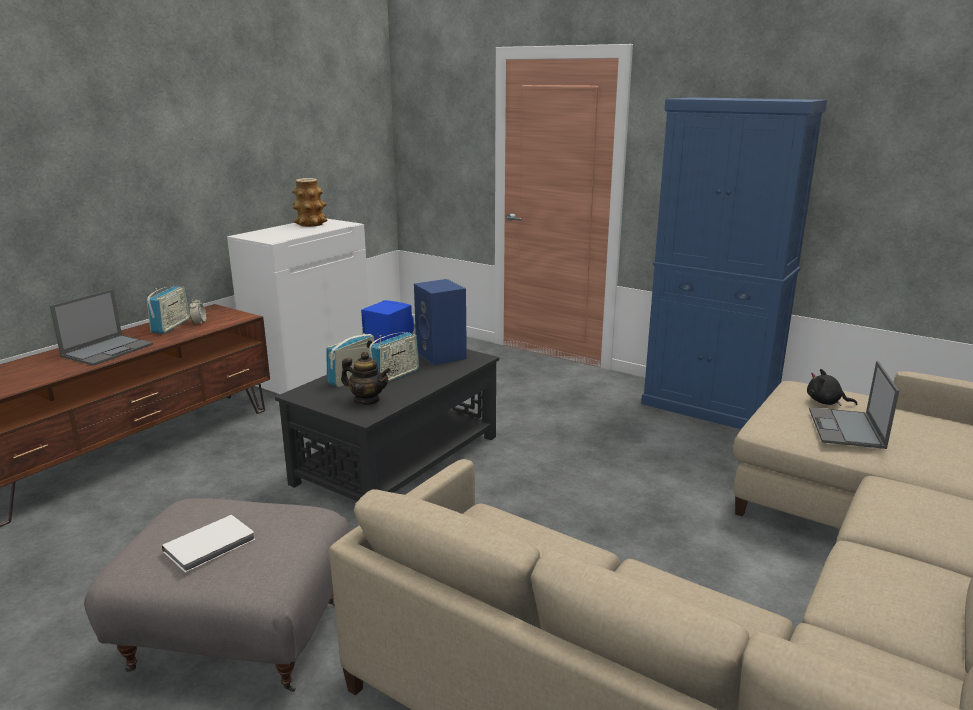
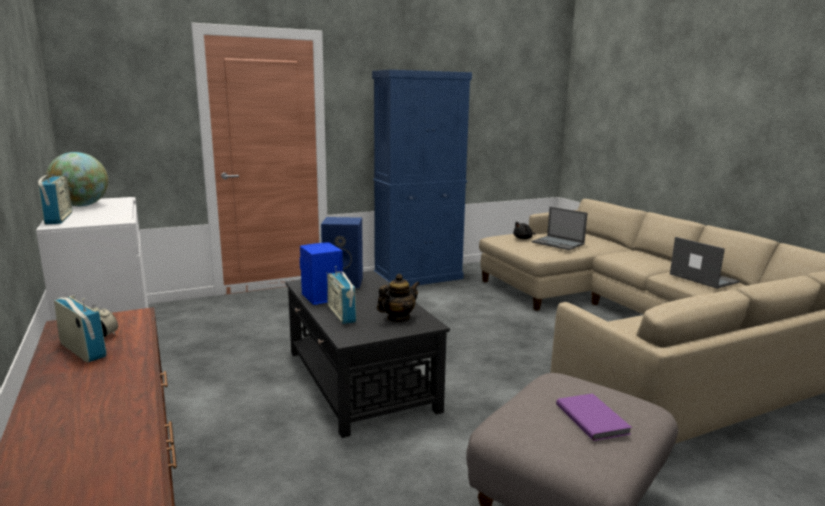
camera: 60 degrees left, 5 degrees down
laptop [50,289,153,366] -> laptop moved to [670,237,740,289]
white book [162,515,256,573] -> purple book [556,393,632,441]
vase [292,178,327,227] -> globe [46,152,108,206]
radio [369,332,420,382] -> radio moved to [38,172,72,225]

